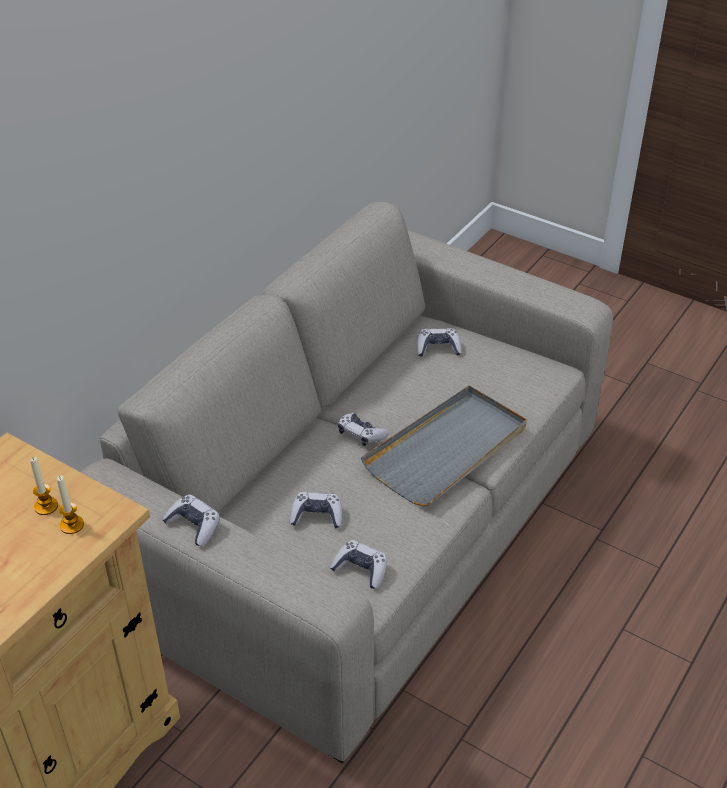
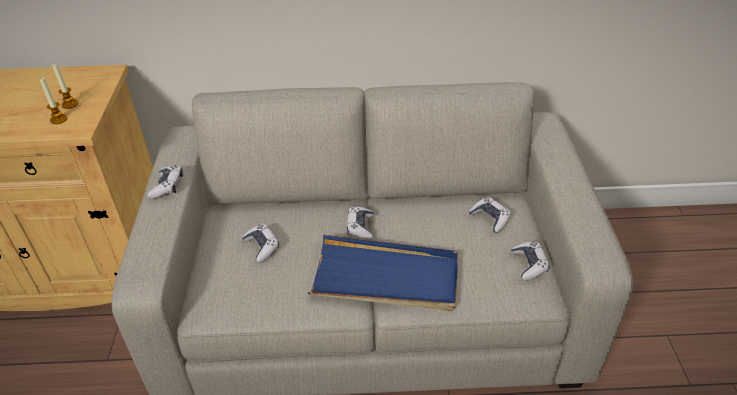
camera: 55 degrees right, 0 degrees up
game controller [330,540,387,589] -> game controller moved to [511,241,549,280]
grey tray [361,386,527,507] -> blue tray [308,234,458,311]

